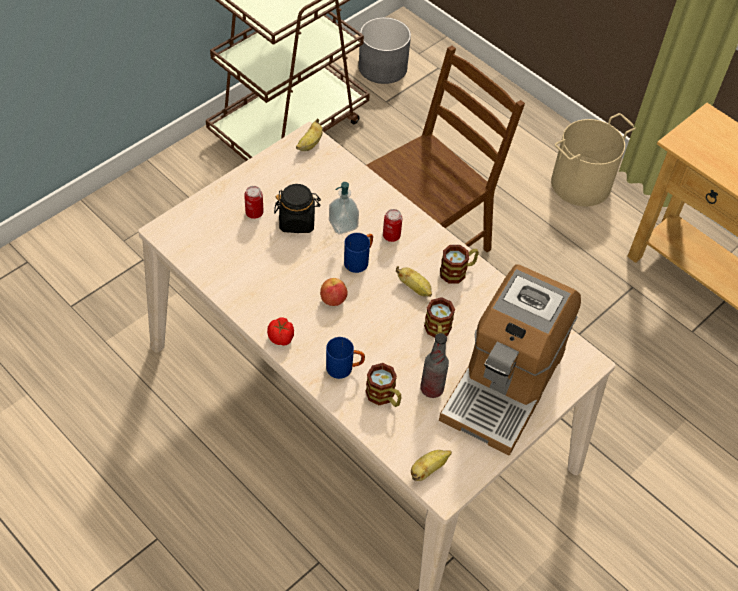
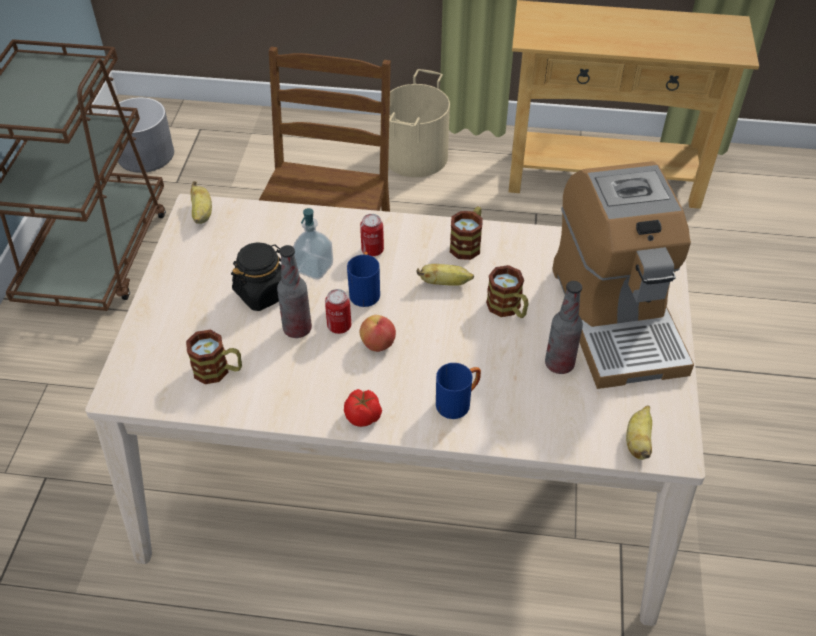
camera: 35 degrees left, 5 degrees down
can [244,186,264,219] -> can moved to [325,289,351,334]
mug [365,363,402,407] -> mug moved to [186,330,242,384]
none -> bottle [277,245,312,338]

